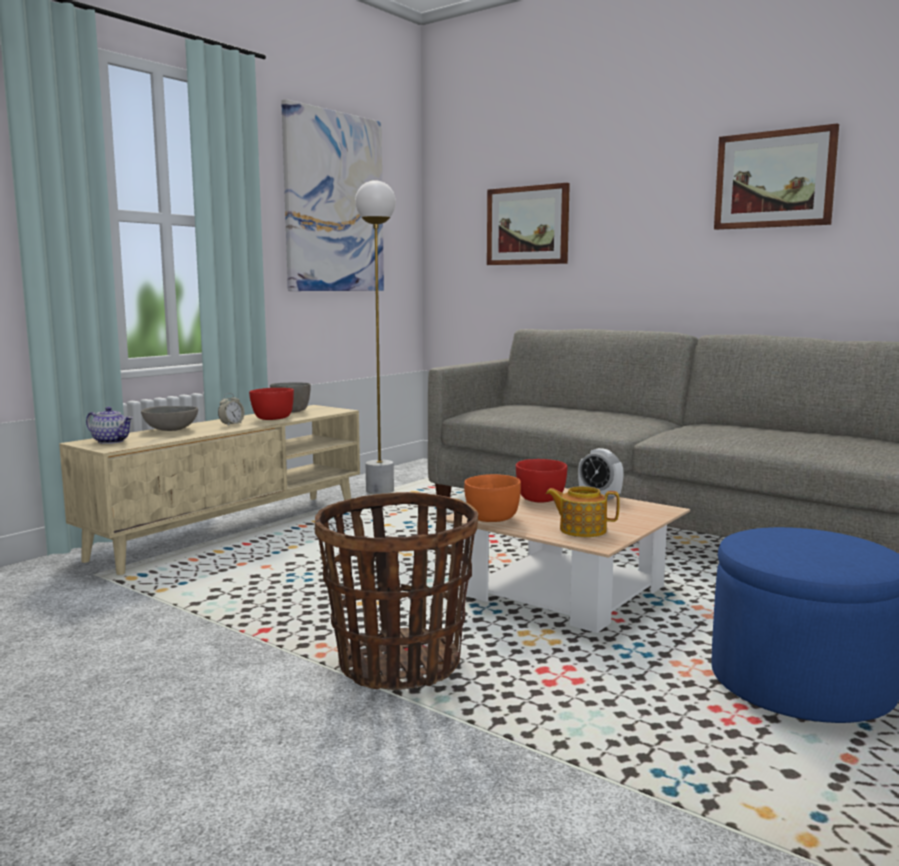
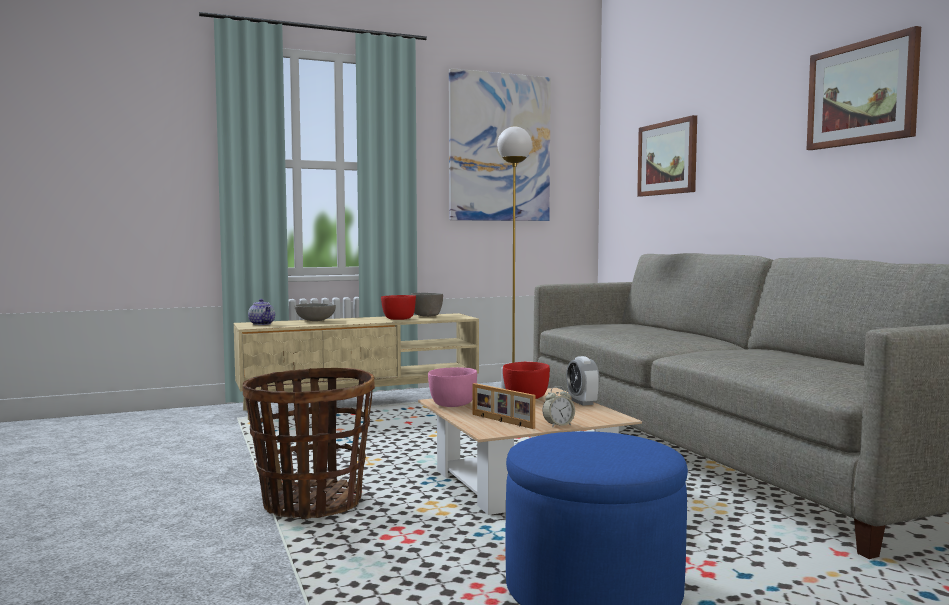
camera: 30 degrees right, 5 degrees down
alarm clock [218,393,245,426] -> alarm clock moved to [543,386,575,428]
orange bowl [464,474,521,522] -> pink bowl [428,367,477,407]
teapot [546,486,620,537] -> picture frame [473,383,535,429]

